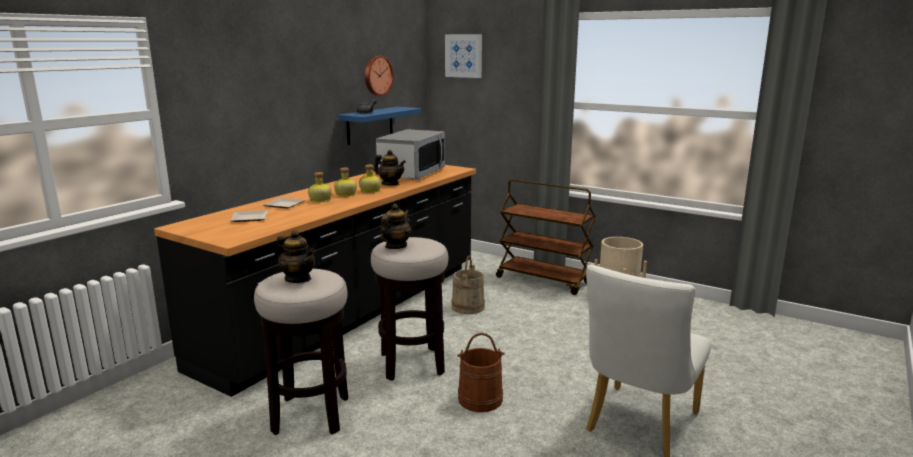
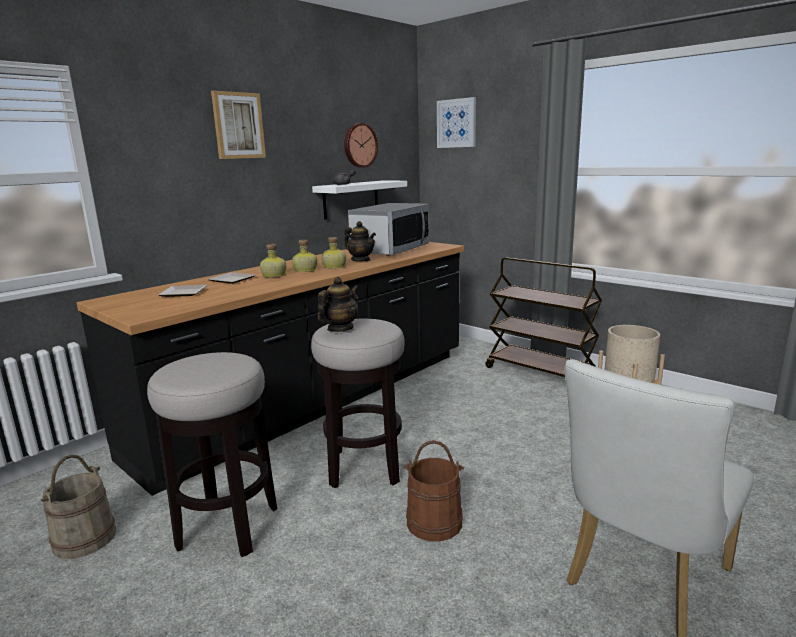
camera: 10 degrees right, 0 degrees up
teapot [277,230,315,283] -> none
blue shelf [338,107,421,145] -> white shelf [312,180,407,220]
beige bucket [451,255,485,314] -> beige bucket moved to [41,455,116,559]
none -> picture [211,91,266,159]

